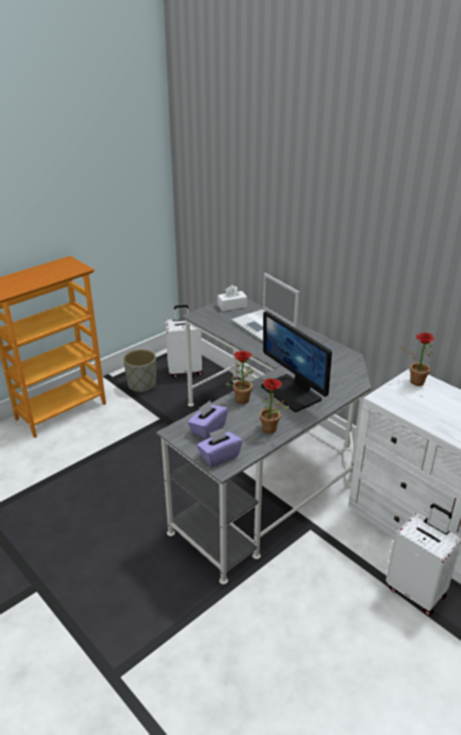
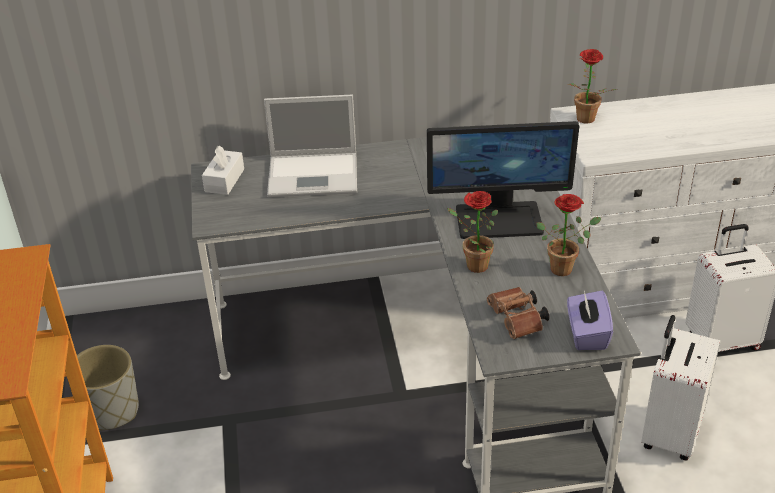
camera: 55 degrees left, 5 degrees up
white suitcase [165,305,203,378] -> white suitcase moved to [641,315,720,460]
purple tissue box [188,401,228,439] -> brown binoculars [487,287,549,339]

